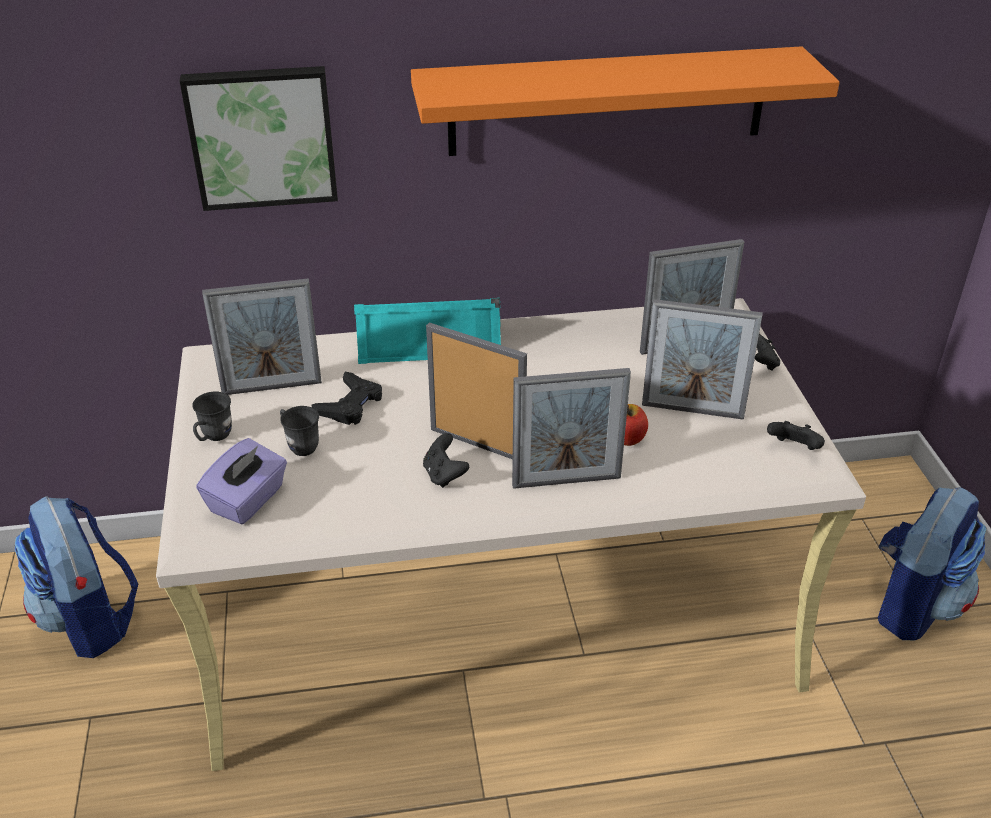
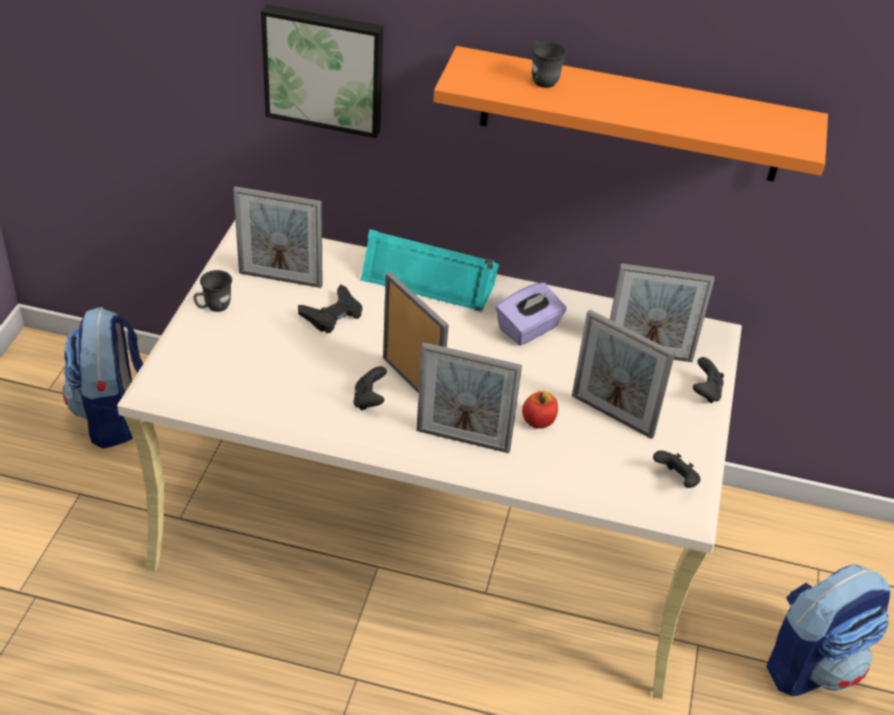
camera: 20 degrees right, 5 degrees up
purple tissue box [196,438,287,524] -> purple tissue box moved to [496,282,567,345]
grey mug [280,406,319,456] -> grey mug moved to [532,41,567,88]

